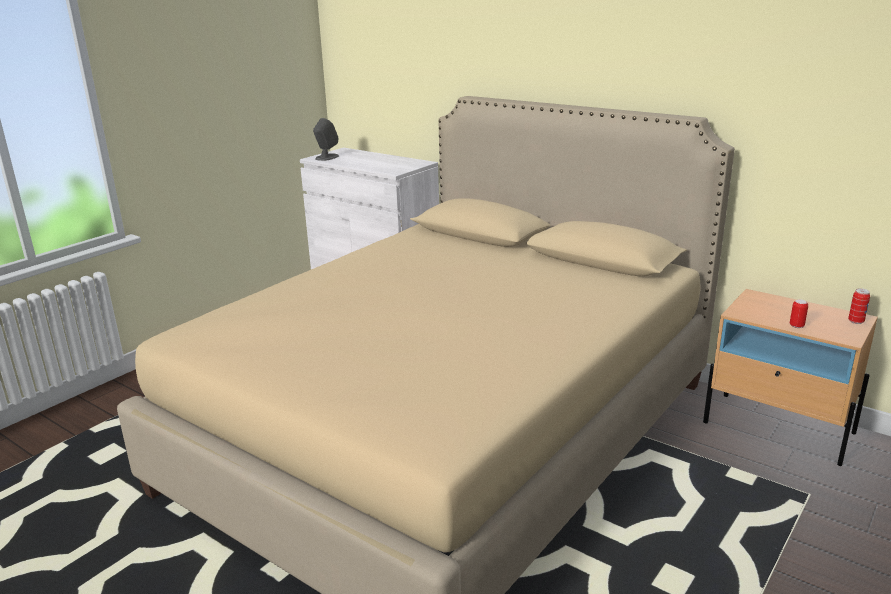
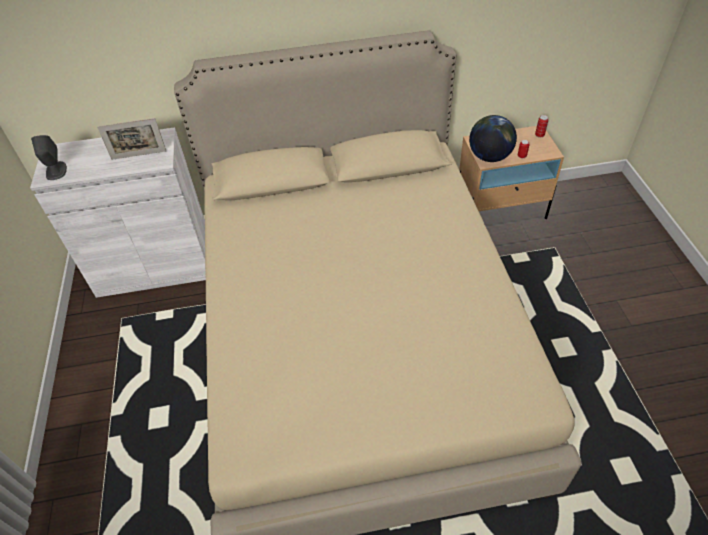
camera: 45 degrees left, 25 degrees up
none -> picture frame [97,118,166,160]
none -> globe [469,115,517,162]

